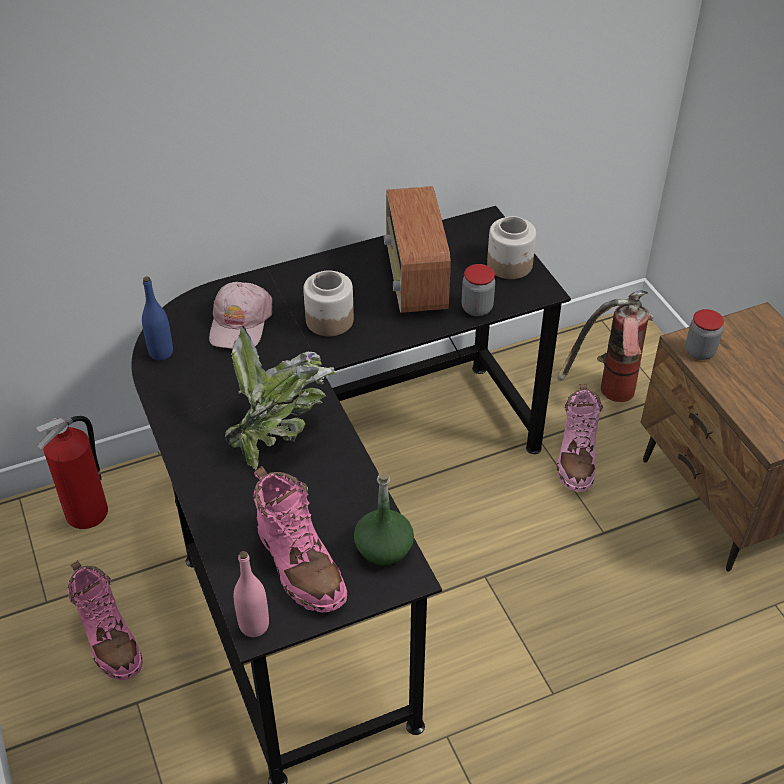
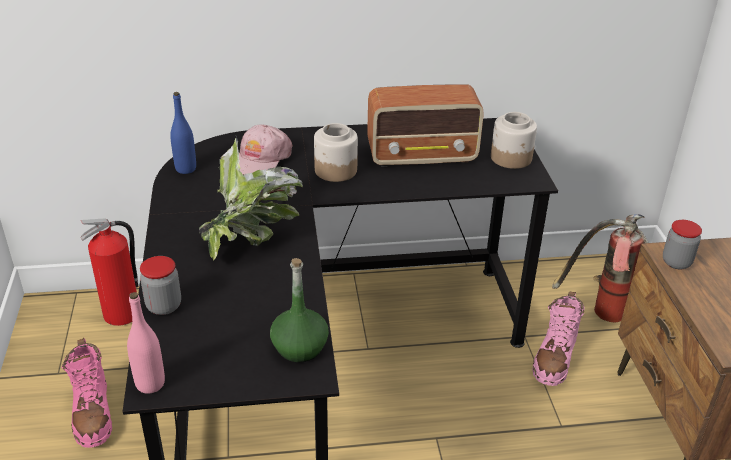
camera: 15 degrees right, 10 degrees down
pink boot [253,466,347,613] -> none
radio [384,186,451,314] -> radio turned 105 degrees counterclockwise [367,84,484,167]
jar [461,264,495,316] -> jar moved to [140,256,181,315]

